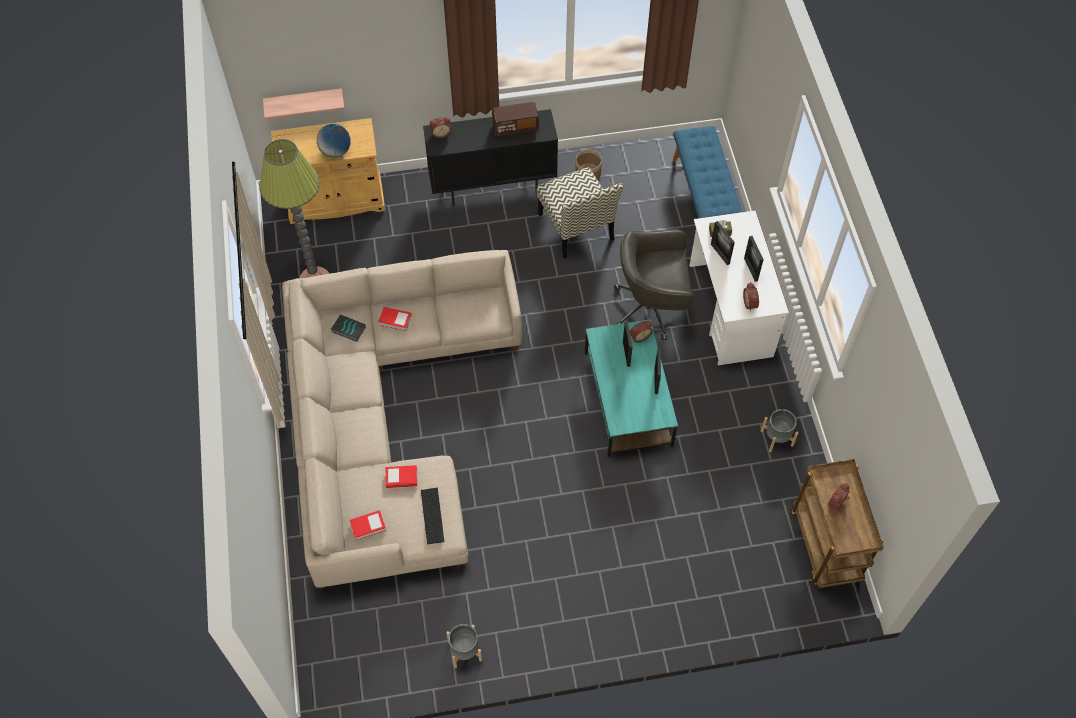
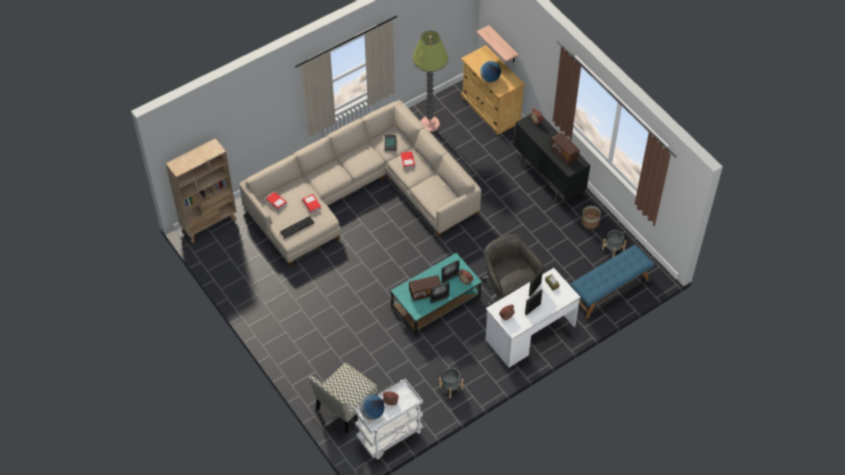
camera: 65 degrees right, 5 degrees down
grey planter [446,624,482,668] -> grey planter moved to [602,230,626,258]
chair [537,167,623,259] -> chair moved to [309,363,378,434]
brown cart [790,459,884,588] -> white cart [354,379,423,460]
none -> beige bookcase [165,138,237,243]
none -> globe [360,395,385,420]
none -> radio [409,275,441,301]

